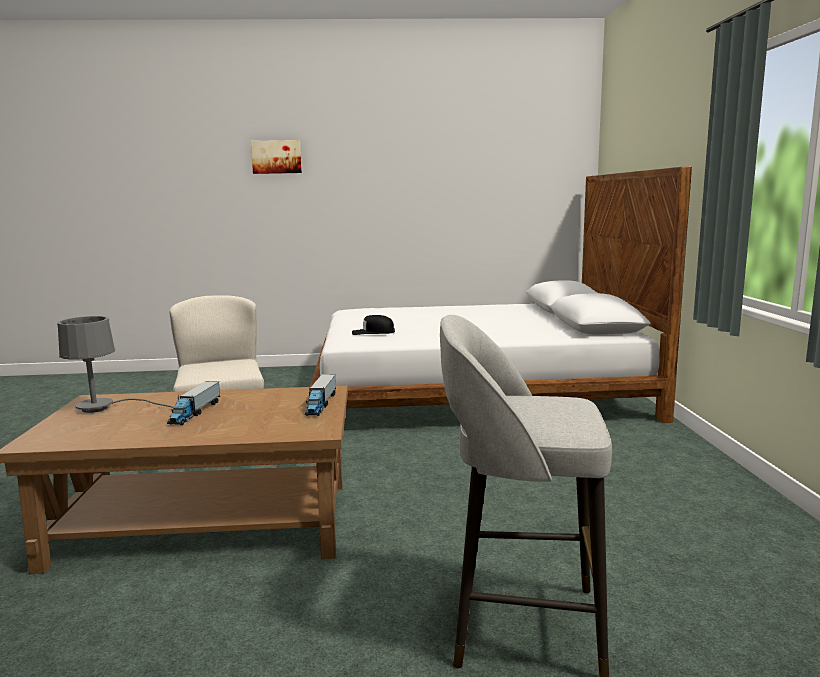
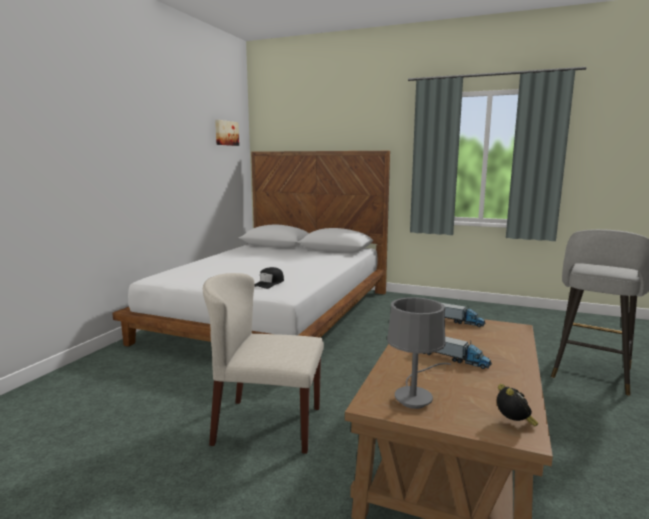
camera: 65 degrees left, 0 degrees up
picture [251,140,302,174] -> picture moved to [215,120,239,146]
none -> alarm clock [497,384,539,427]

